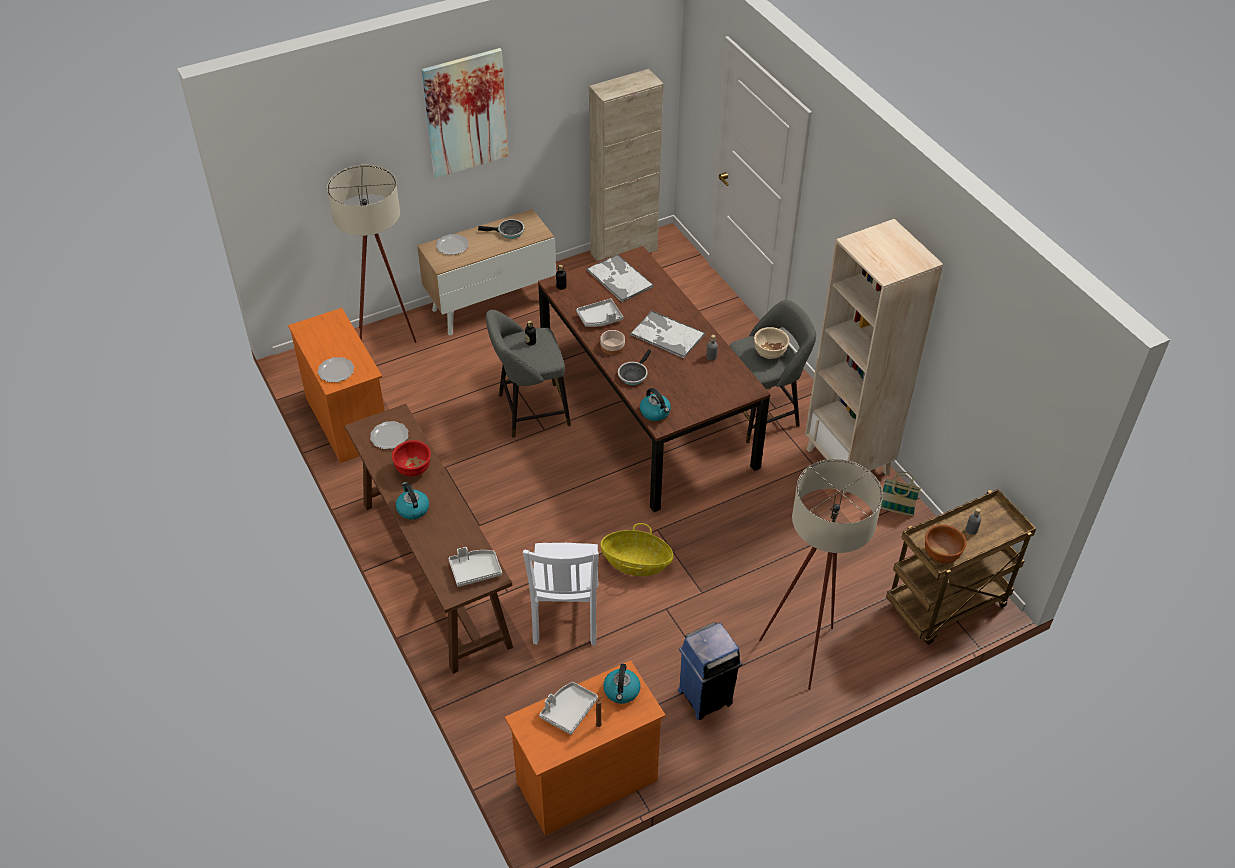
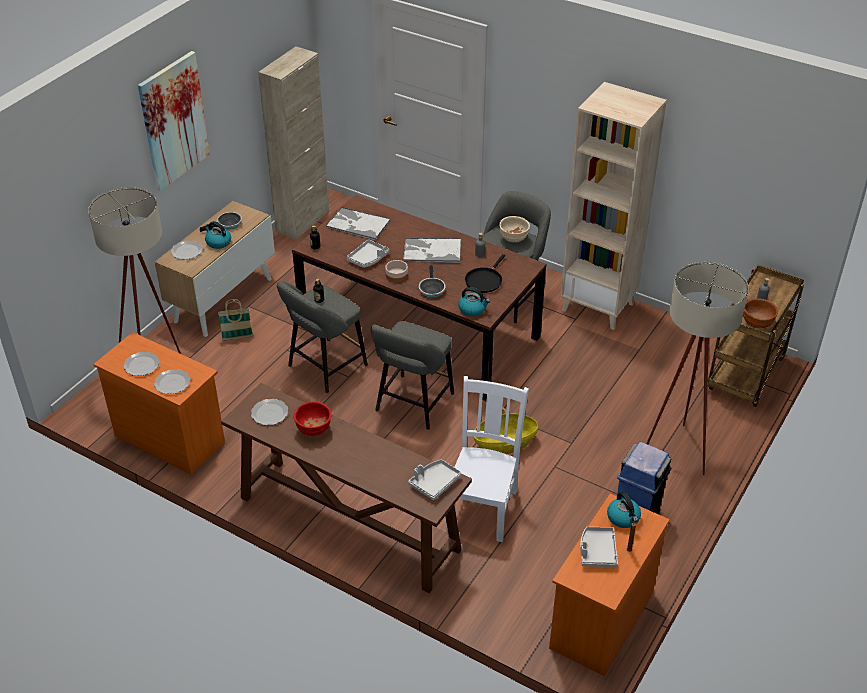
camera: 30 degrees left, 5 degrees down
kettle [396,482,429,520] -> kettle moved to [204,221,231,249]
white chair [523,543,599,646] -> white chair turned 135 degrees counterclockwise [445,376,529,542]
basket [880,472,921,516] -> basket moved to [218,299,253,340]
none -> plate [123,352,160,376]
none -> grey stool [371,321,454,430]
none -> black frying pan [465,254,505,293]

